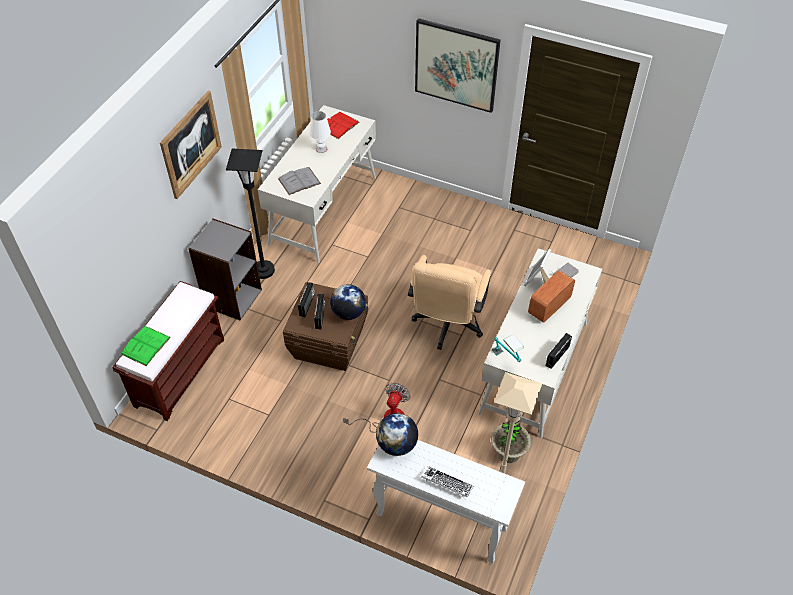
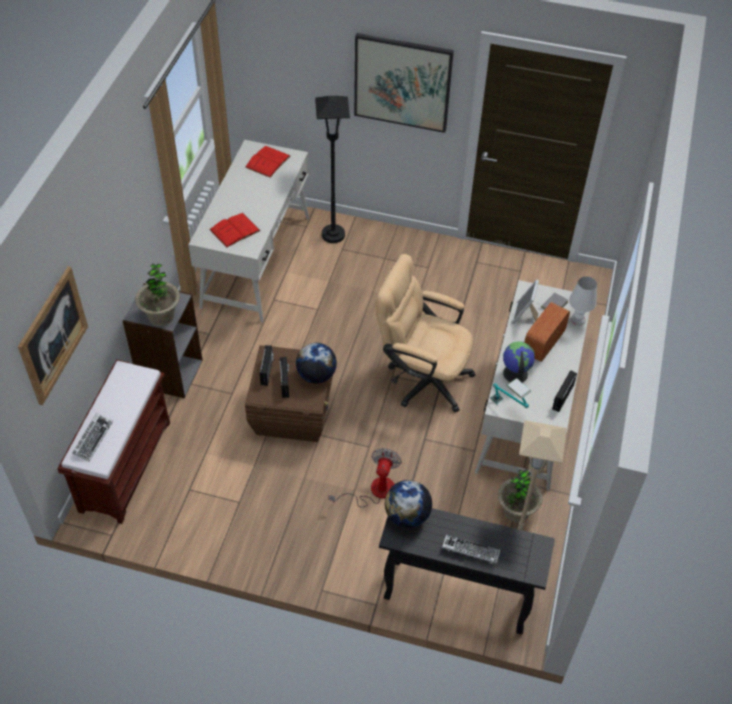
camera: 10 degrees left, 0 degrees up
green book [121,326,171,366] -> keyboard [72,413,113,462]
picture [160,91,222,199] -> picture moved to [18,266,88,405]
black floor lamp [226,149,275,279] -> black floor lamp moved to [315,96,350,243]
grey book [278,167,321,195] -> red book [210,213,261,248]
white table lamp [309,111,331,153] -> white table lamp moved to [569,276,597,326]
white console table [367,440,525,563] -> black console table [379,508,555,635]
beige office chair [408,255,491,350] -> beige office chair turned 105 degrees clockwise [376,254,476,412]
none -> potted plant [135,264,180,326]
none -> globe [503,341,535,382]

